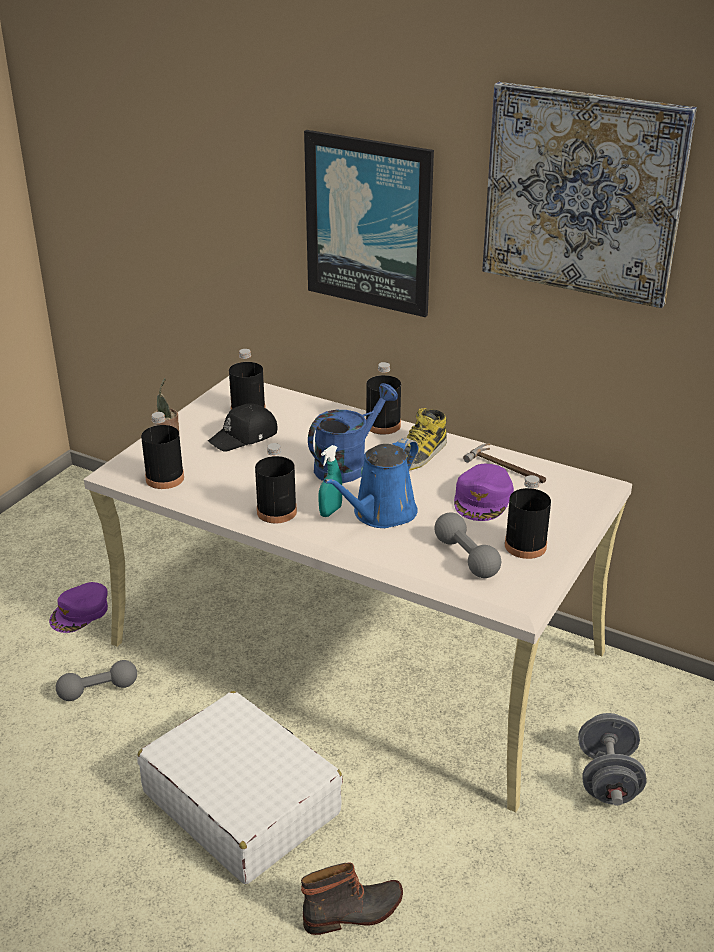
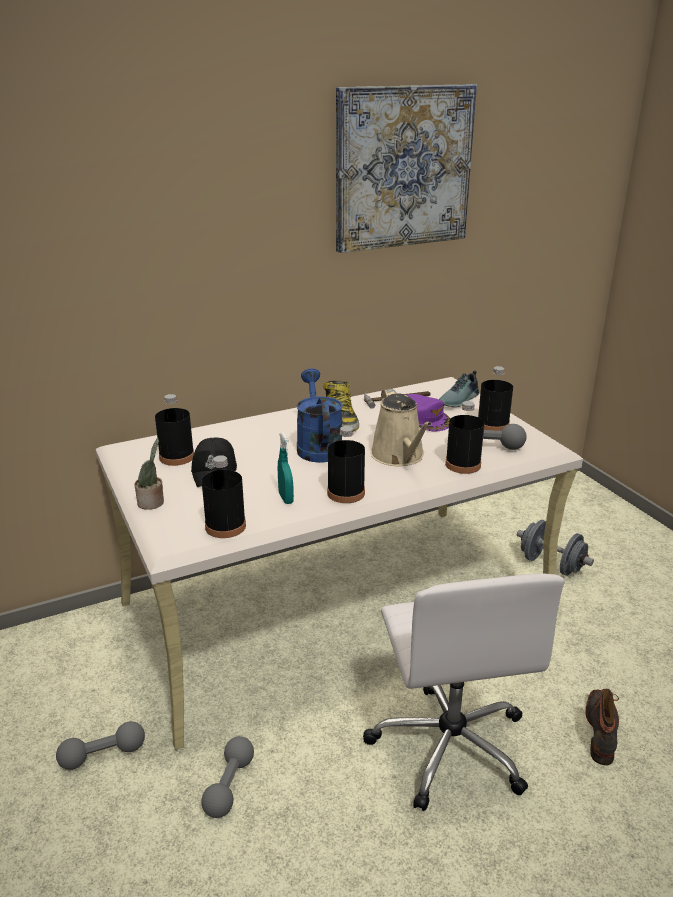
camera: 55 degrees left, 5 degrees down
purple cap [49,582,108,633] -> grey dumbbell [56,721,145,770]
white suitcase [137,691,343,884] -> white office chair [363,573,565,811]
picture [304,130,434,317] -> none
turquoise spray bottle [319,445,342,517] -> turquoise spray bottle moved to [278,433,294,504]
blue watering can [324,438,419,528] -> beige watering can [370,389,432,466]
black bottle [366,362,401,434] -> black bottle moved to [445,401,484,474]
none -> shoe [439,370,479,407]

